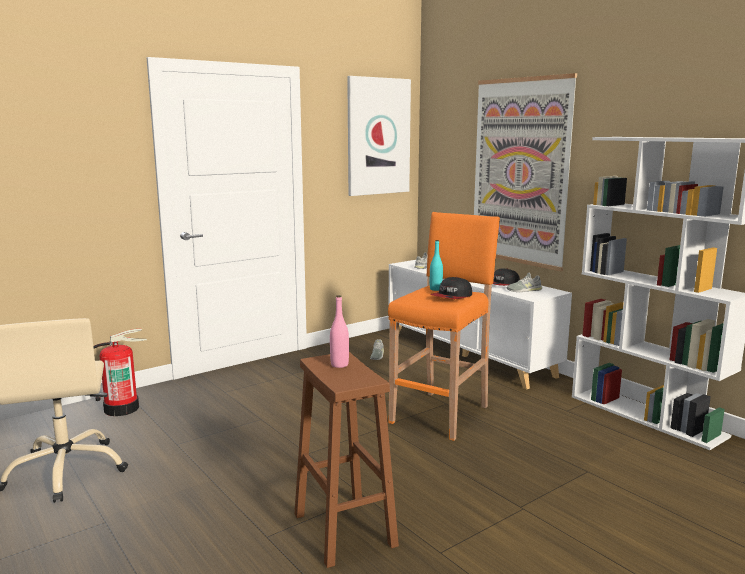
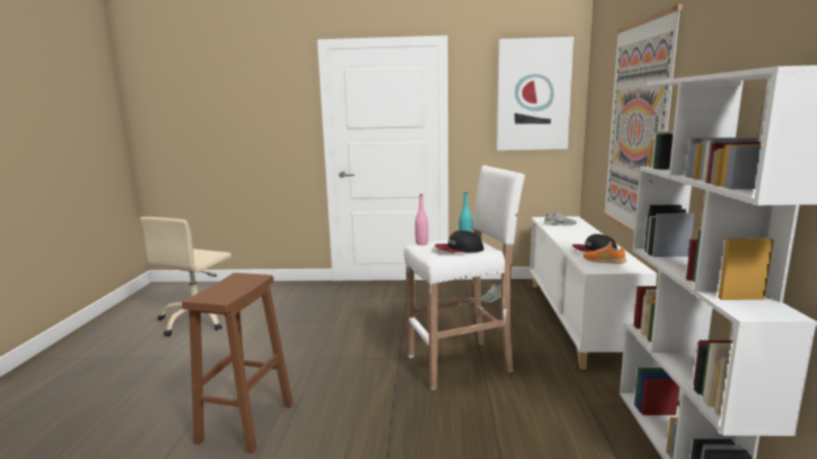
camera: 40 degrees right, 0 degrees up
fire extinguisher [93,329,147,416] -> none
pink bottle [330,295,349,368] -> pink bottle moved to [415,194,428,245]
orange stool [388,212,500,441] -> white stool [404,165,525,390]
grey shoe [507,273,542,292] -> orange shoe [583,242,627,264]

